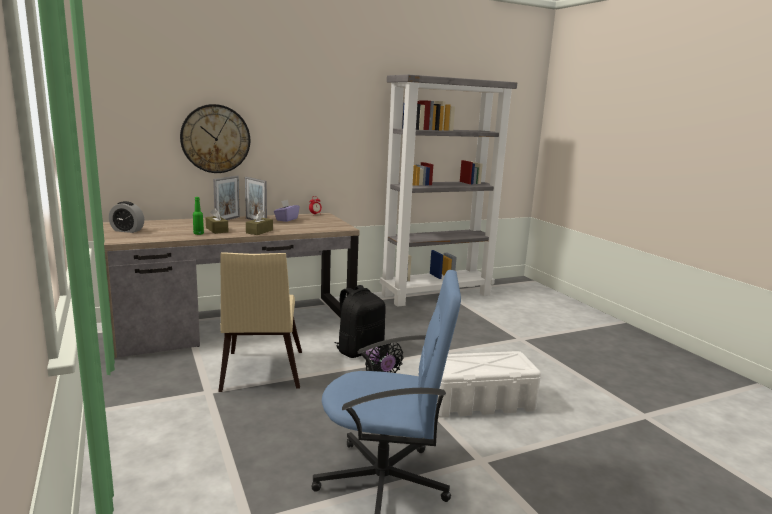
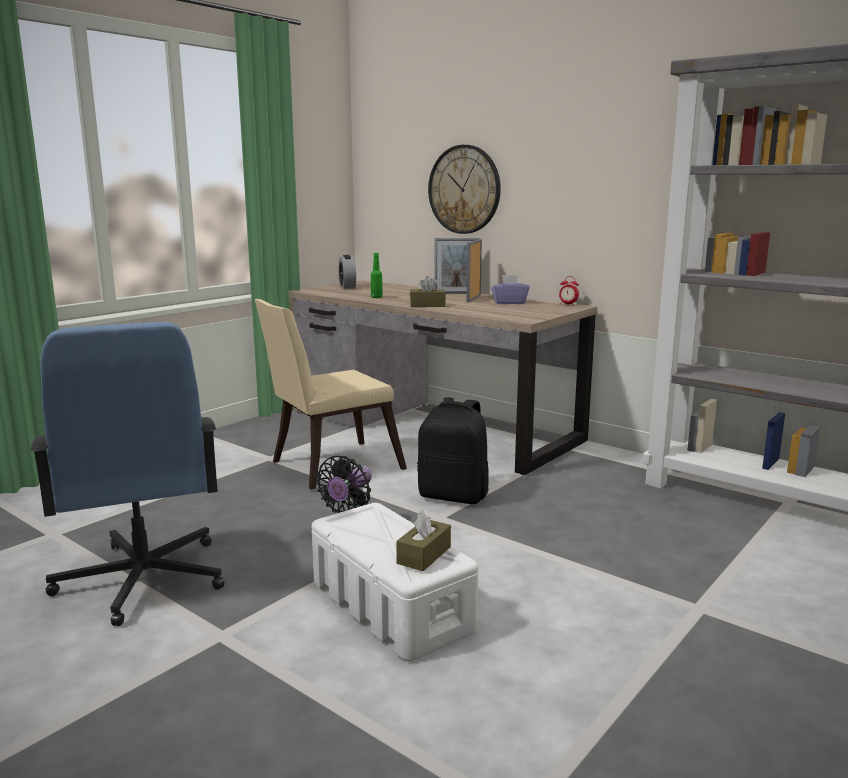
camera: 65 degrees right, 0 degrees up
brown tissue box [206,208,229,234] -> brown tissue box moved to [396,509,451,571]

